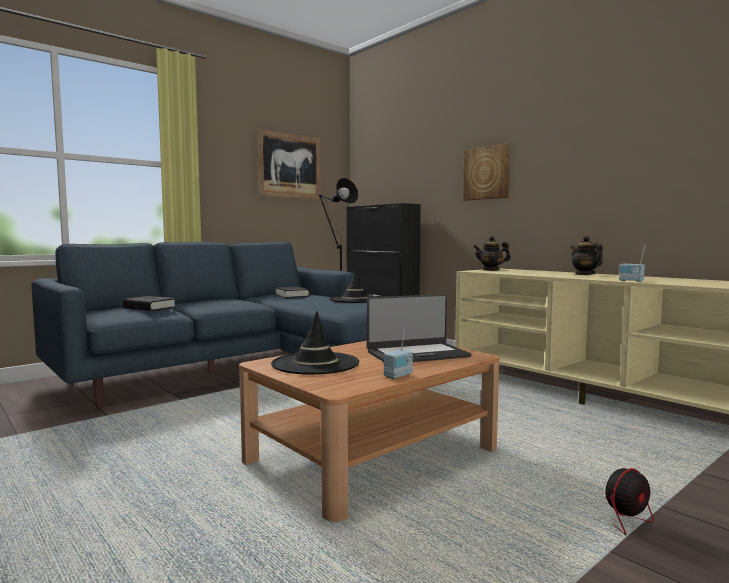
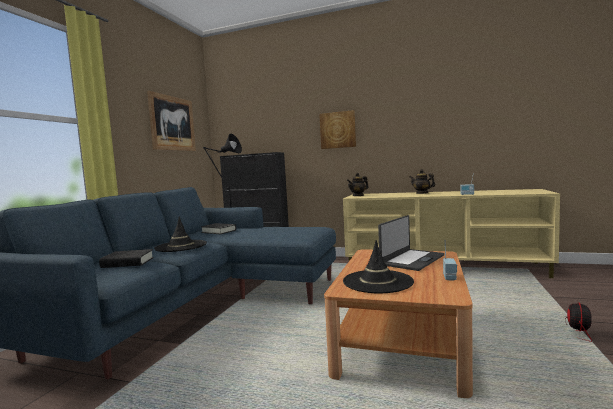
camera: 30 degrees left, 0 degrees up
black hat [329,268,376,303] -> black hat moved to [154,217,207,252]

